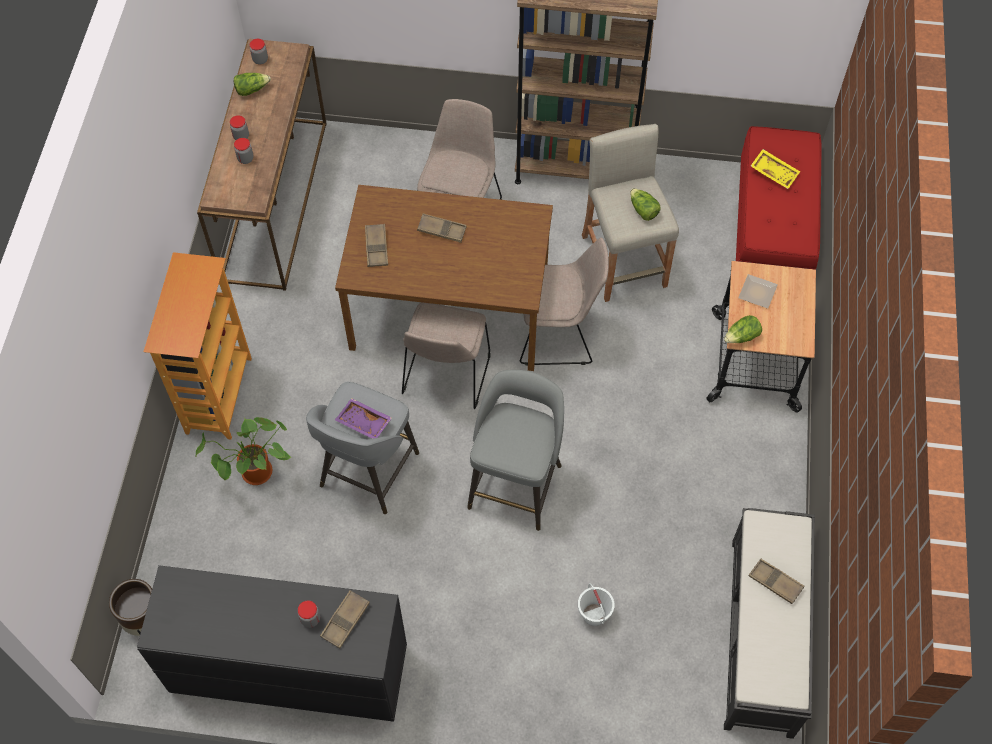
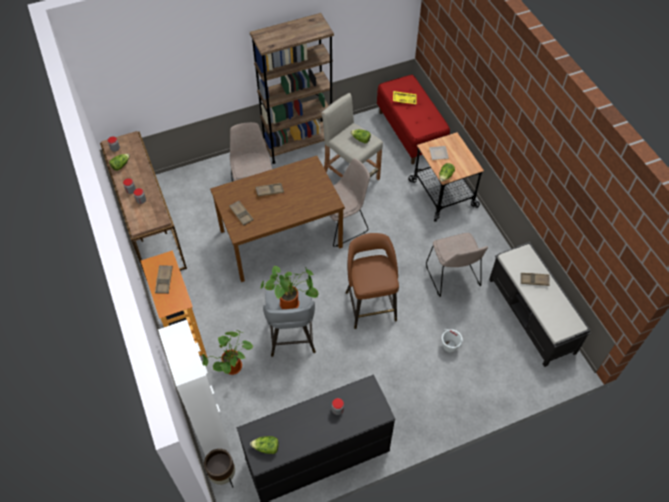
camera: 30 degrees left, 5 degrees down
brown tray [320,590,370,649] -> brown tray moved to [155,265,173,294]
purple tray [335,398,392,439] -> potted plant [261,265,318,309]
beige chair [402,302,491,409] -> beige chair moved to [426,233,488,297]
grey stool [467,370,564,531] -> brown stool [346,233,399,329]
none -> white cabinet [158,320,231,457]
none -> lettuce [250,436,279,454]

